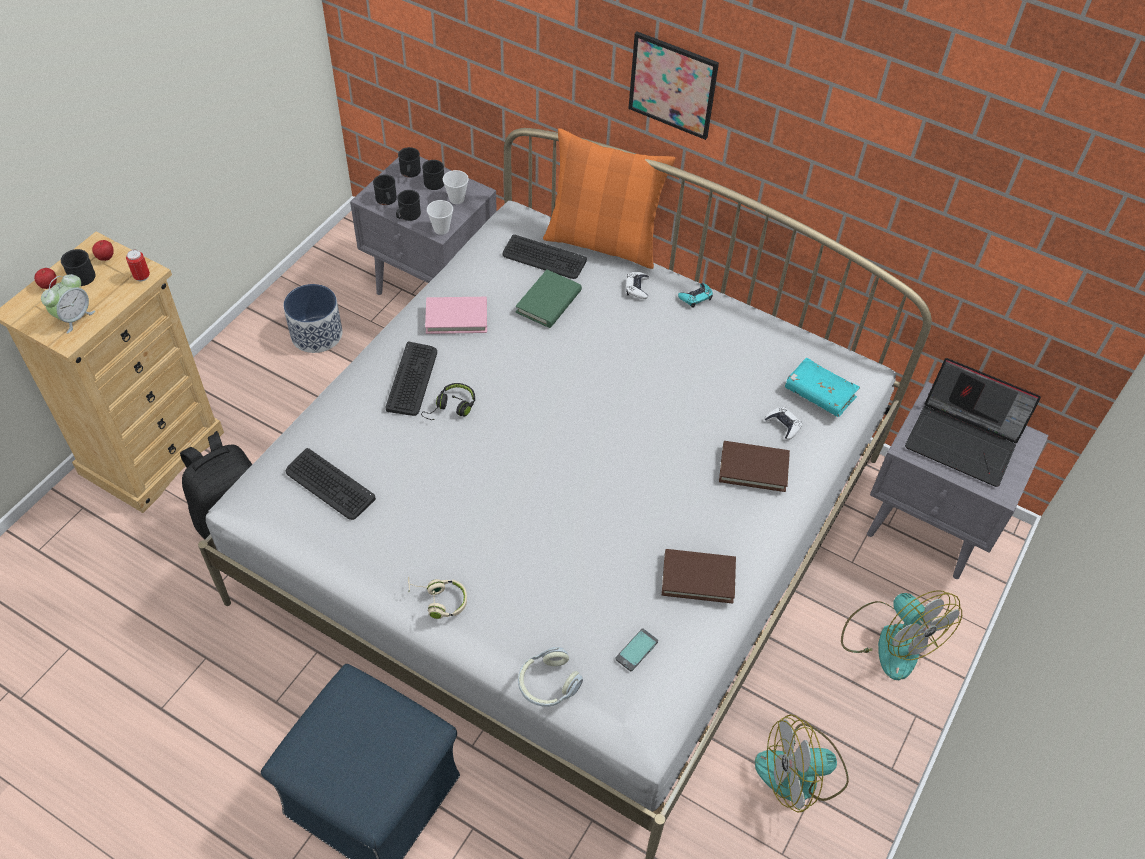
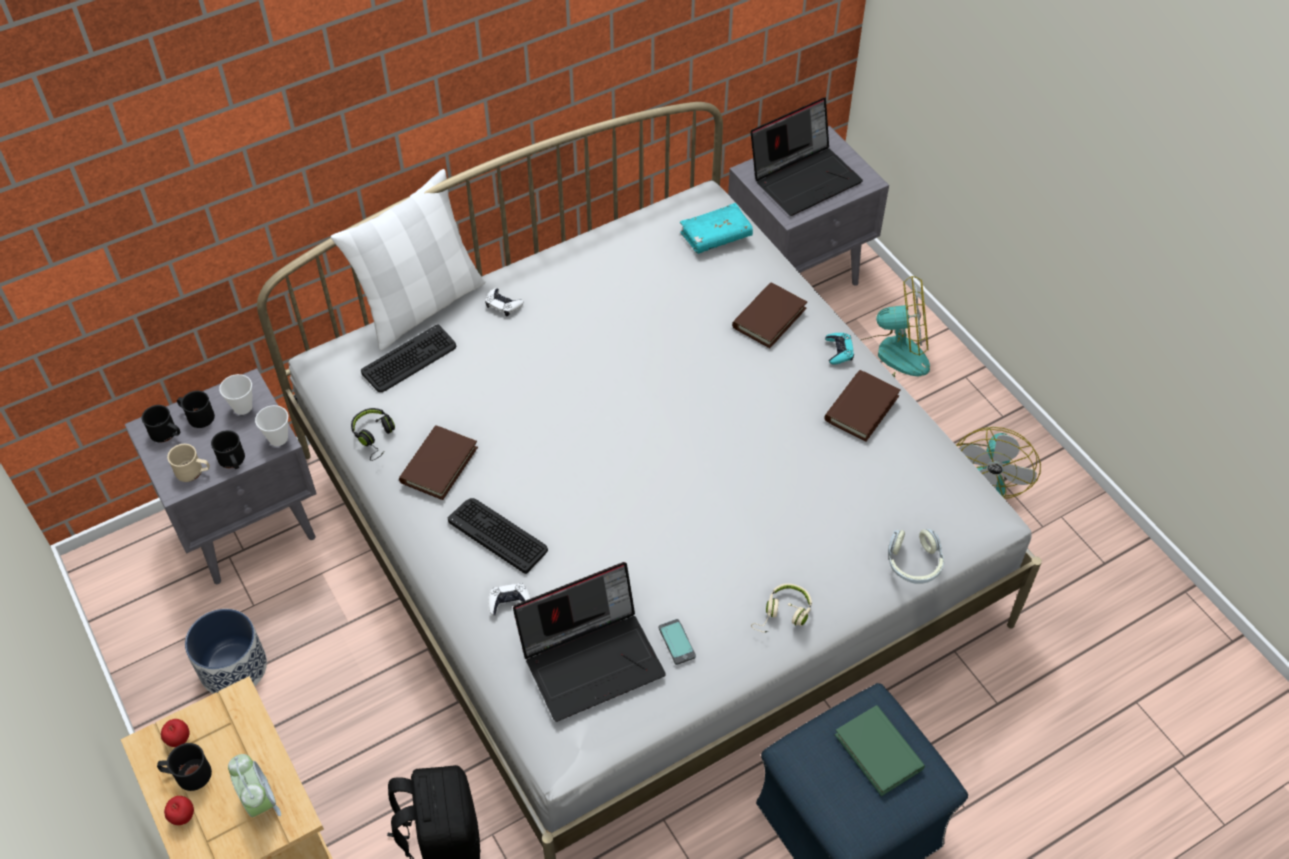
camera: 60 degrees left, 0 degrees up
can [126,250,150,281] -> none
keyboard [286,448,376,520] -> laptop [513,562,666,722]
black mug [373,175,397,205] -> beige mug [167,444,210,482]
black headphones [421,383,475,420] -> black headphones moved to [351,408,395,461]
pink book [425,297,487,334] -> brown book [399,425,478,500]
green book [516,270,582,328] -> green book moved to [835,705,925,796]
orange pillow [543,128,676,269] -> white pillow [331,169,485,350]
phone [616,629,658,671] -> phone moved to [659,619,696,665]
picture [628,32,719,140] -> none
turquoise game controller [678,283,713,308] -> turquoise game controller moved to [825,333,854,365]
white game controller [765,407,802,440] -> white game controller moved to [489,583,531,616]

